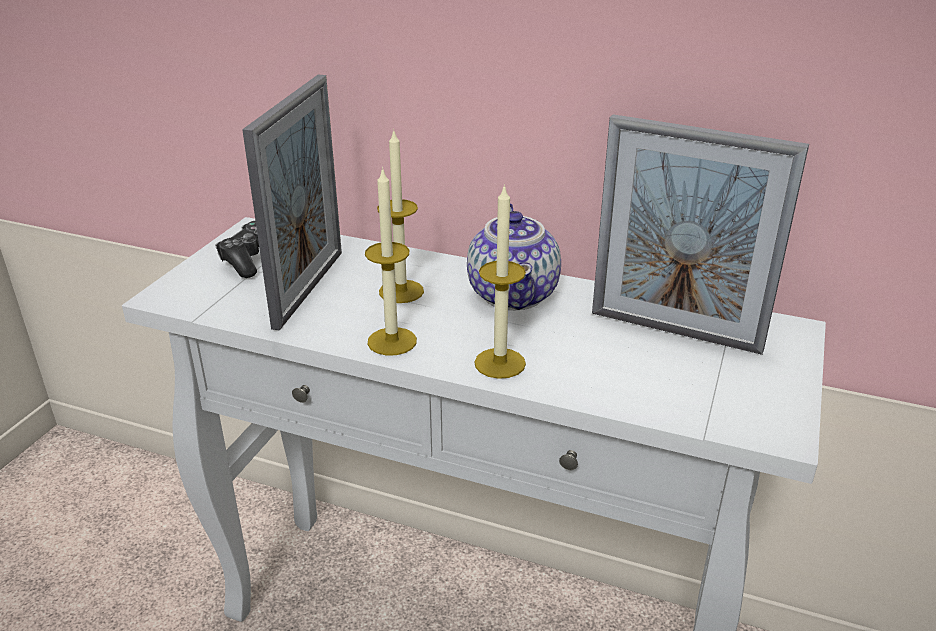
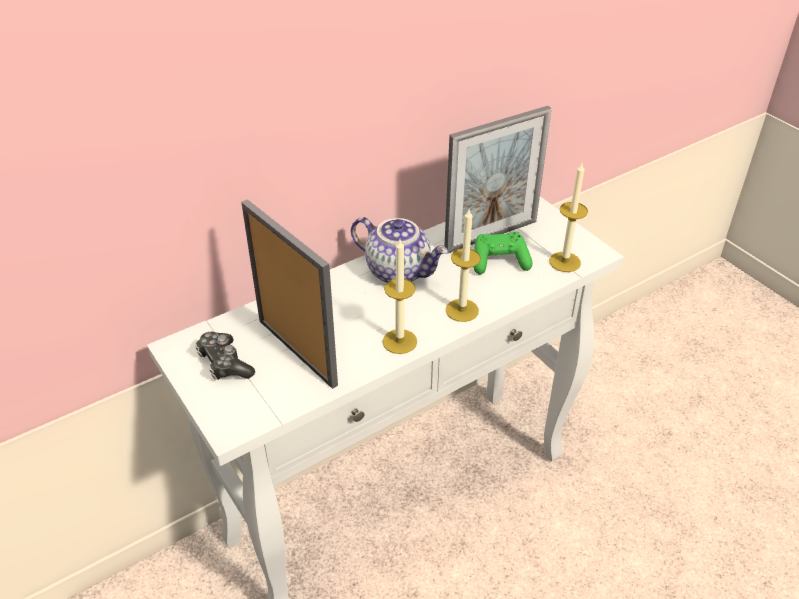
camera: 55 degrees left, 10 degrees up
candle [377,129,424,303] -> candle moved to [549,163,588,272]
none -> green game controller [473,232,533,274]

